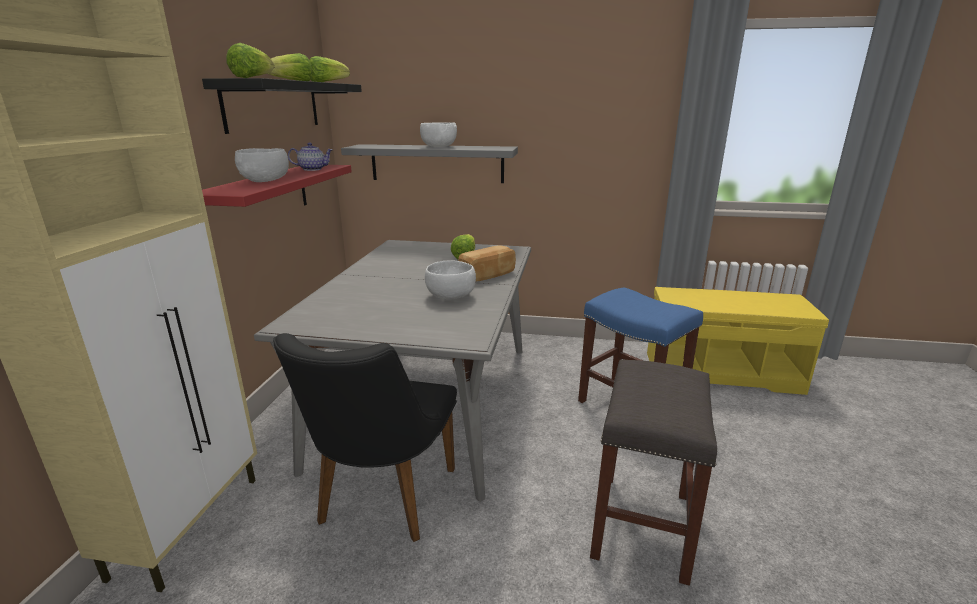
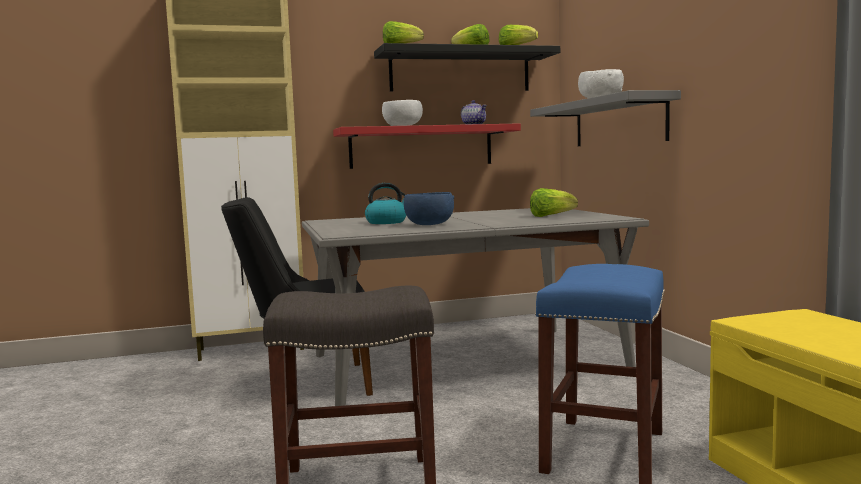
camera: 65 degrees right, 15 degrees down
white bowl [425,260,476,300] -> blue bowl [404,192,454,225]
bread [458,245,516,281] -> none
none -> kettle [365,183,406,224]

